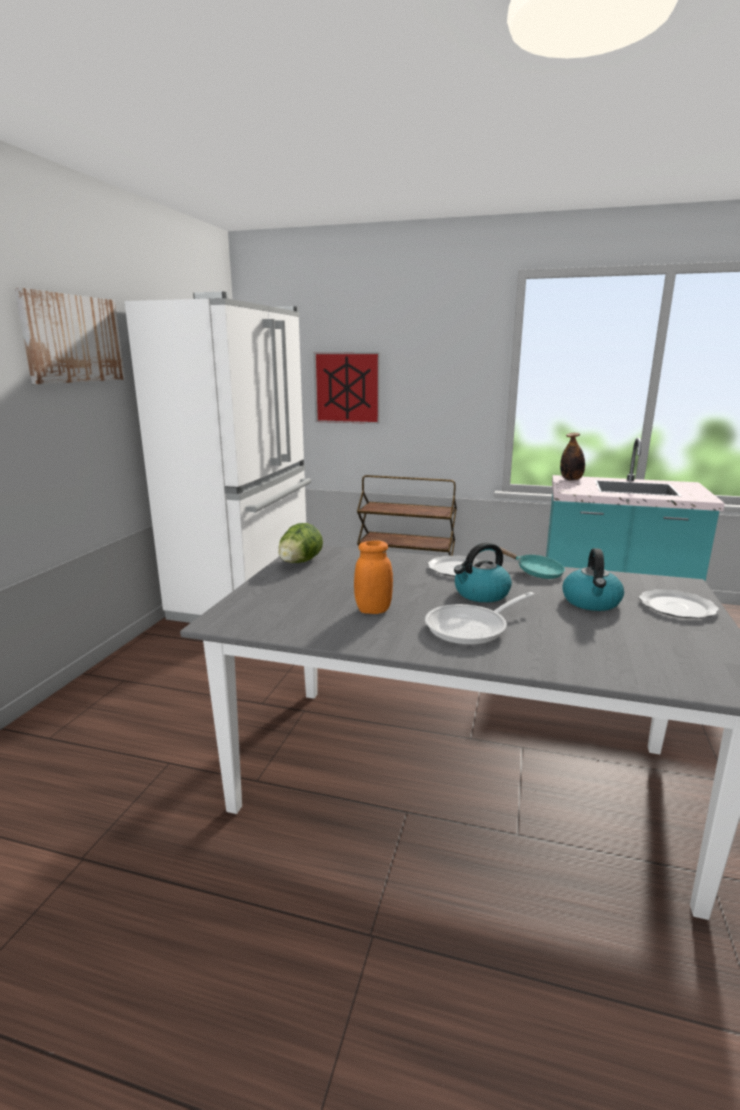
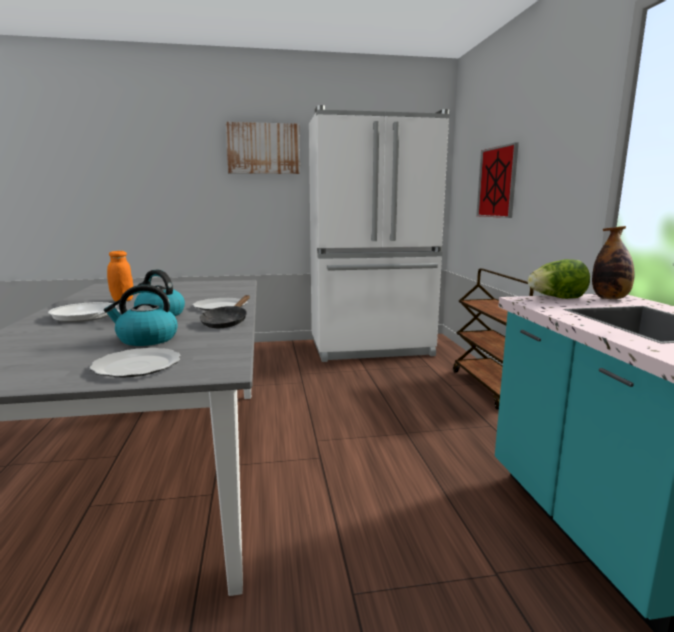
camera: 65 degrees right, 5 degrees down
lettuce [278,523,323,563] -> lettuce moved to [528,259,590,299]
turquoise frying pan [498,546,565,579] -> black frying pan [200,295,250,328]

